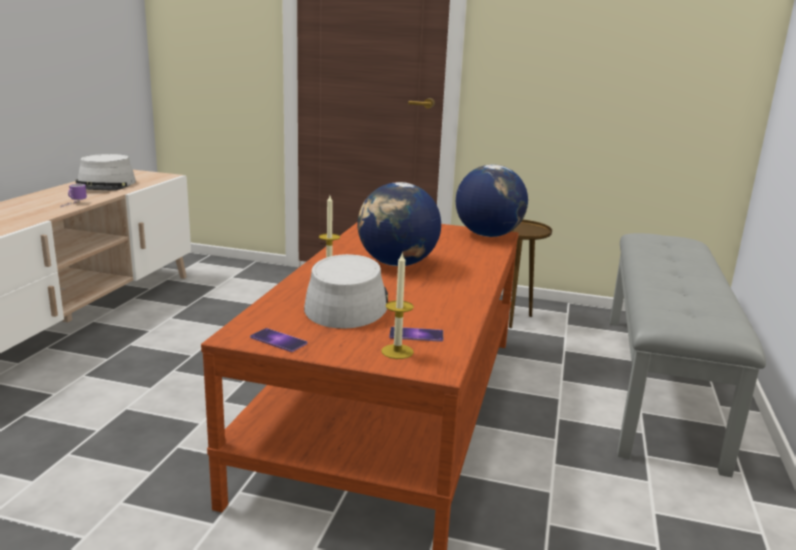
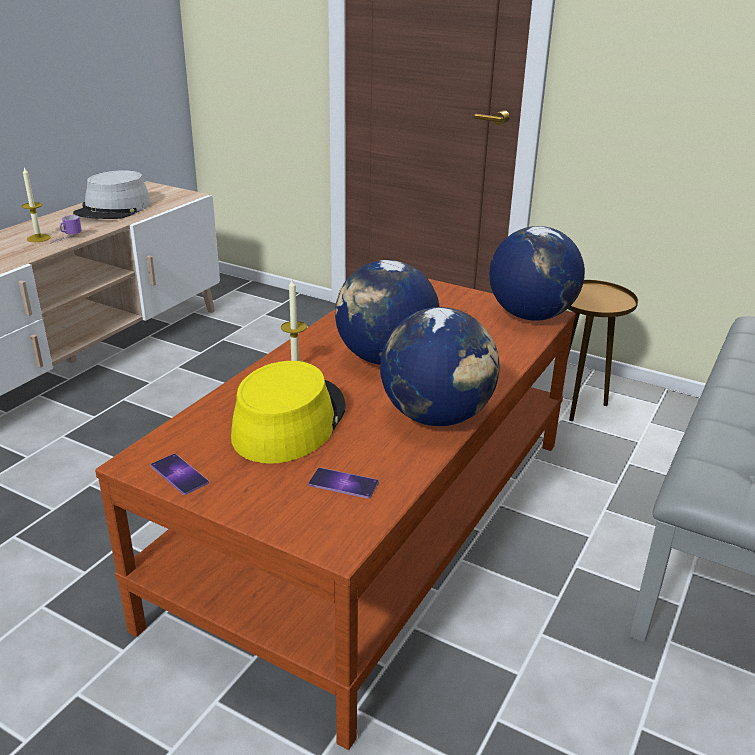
camera: 15 degrees right, 10 degrees up
grey hat [304,254,388,329] -> yellow hat [231,361,346,463]
candle [381,253,414,359] -> candle moved to [22,167,50,242]
none -> globe [380,307,500,426]

